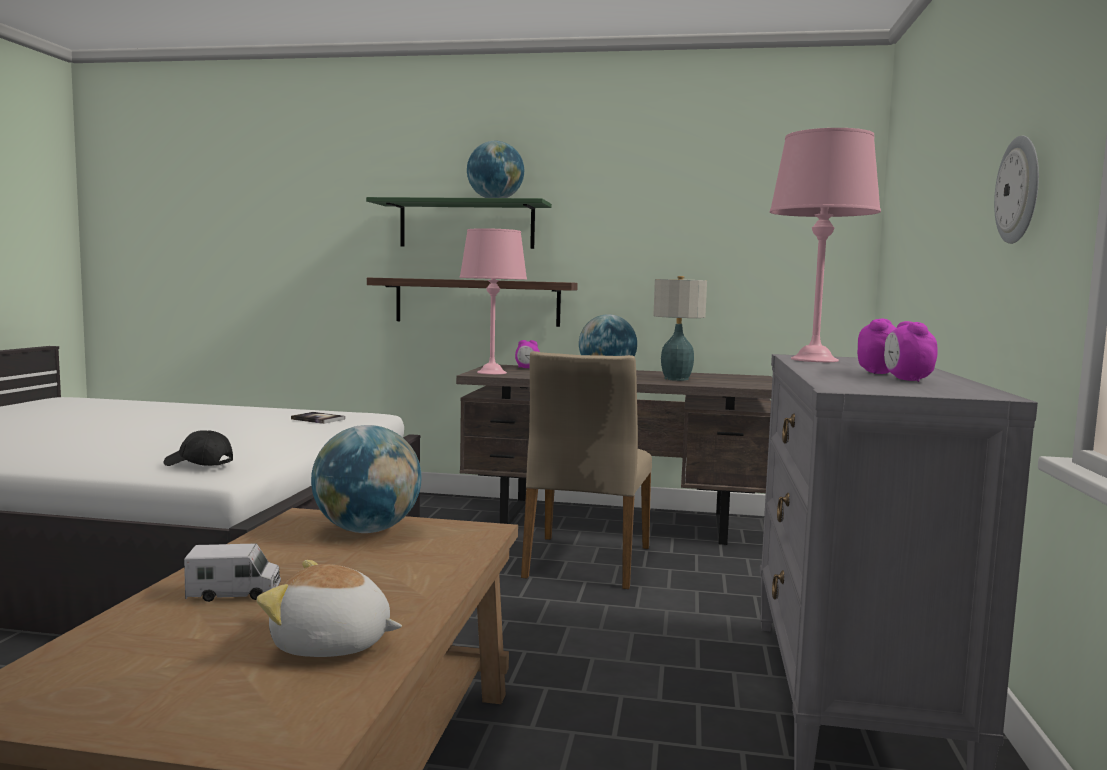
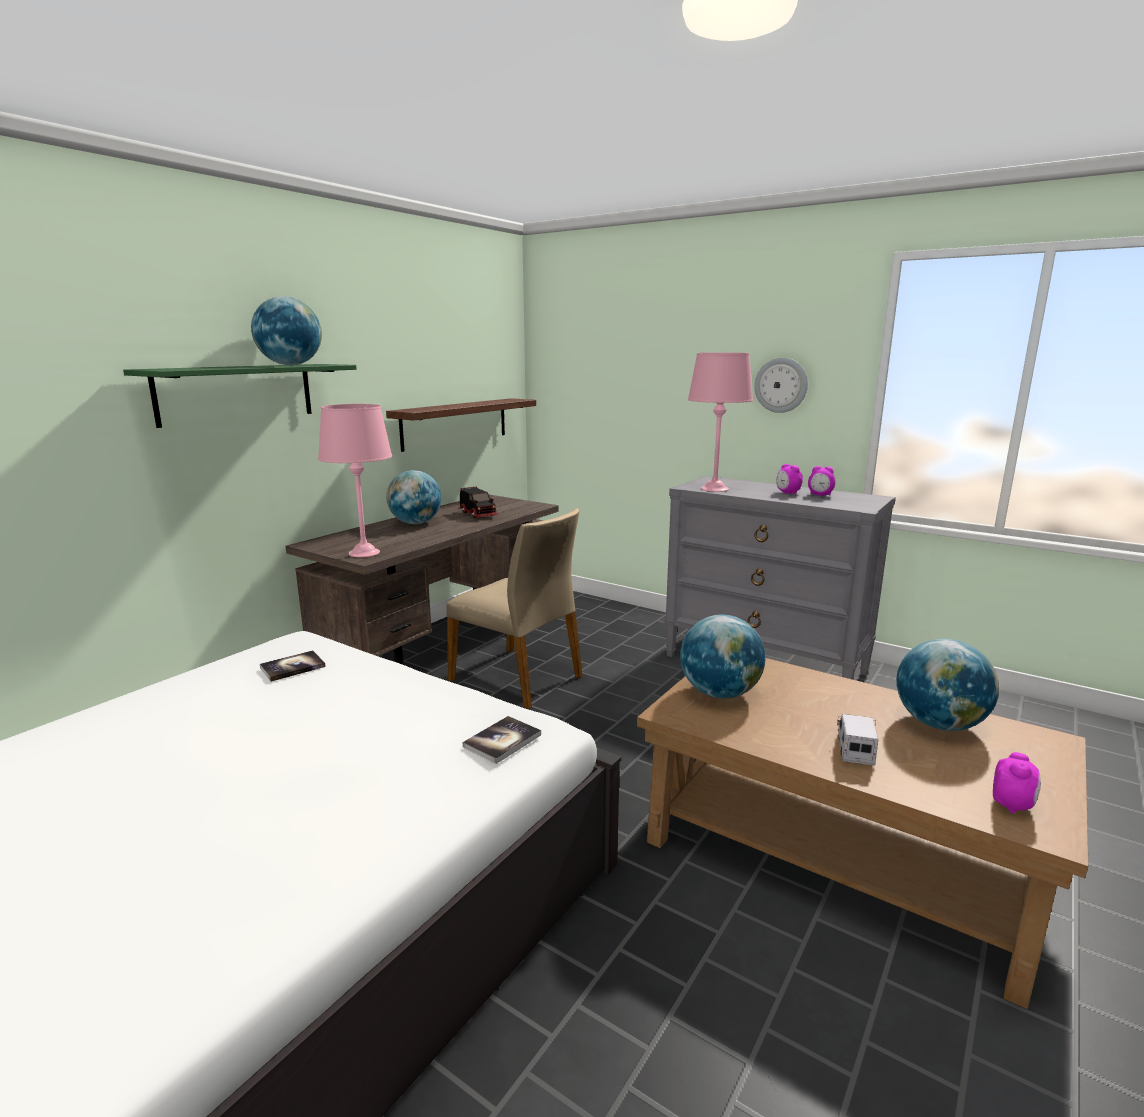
camera: 65 degrees left, 10 degrees up
black cap [164,430,233,466] -> book [463,716,541,764]
plush toy [257,560,402,657] -> globe [896,639,999,731]
shelf [367,277,578,327] -> shelf moved to [386,398,536,452]
alarm clock [515,340,540,368] -> alarm clock moved to [993,752,1041,814]
table lamp [653,276,707,381] -> toy truck [458,487,499,518]

